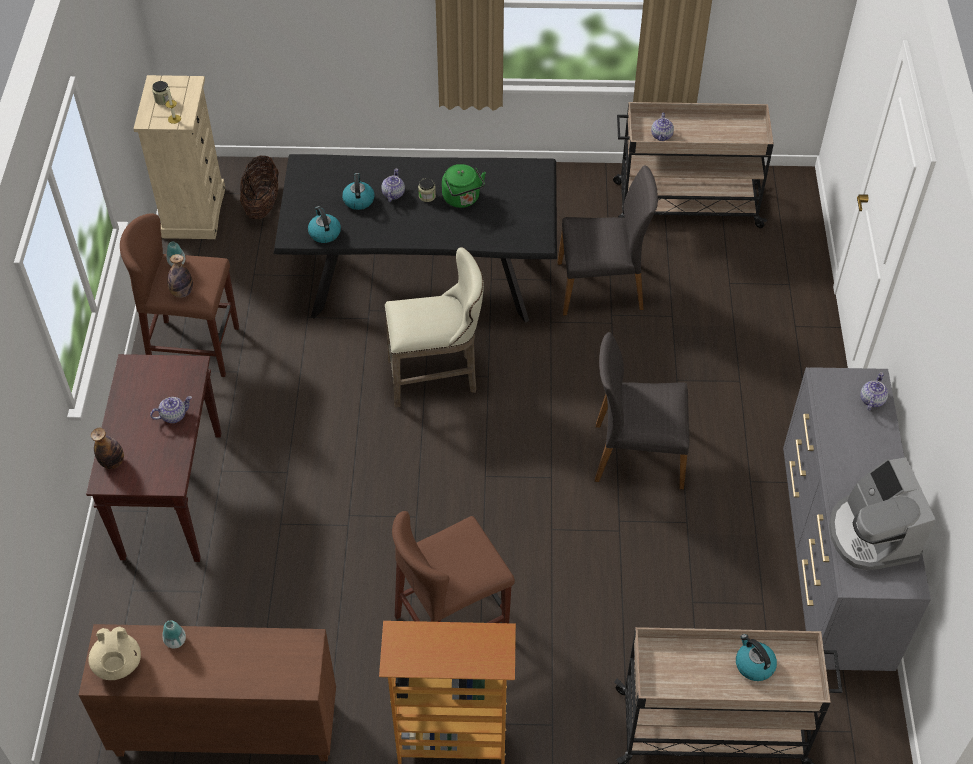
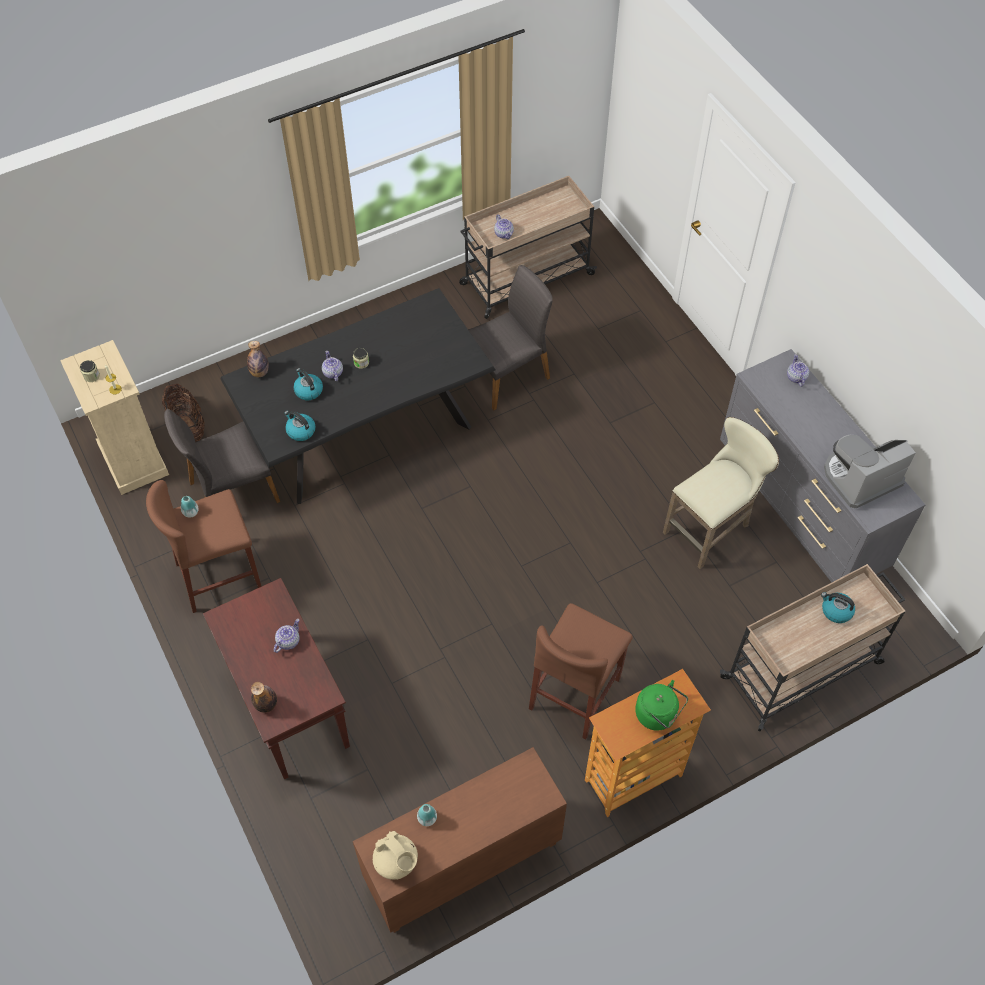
camera: 30 degrees left, 5 degrees up
bottle [167,254,193,298] -> bottle moved to [247,341,269,377]
beige stool [385,247,484,407] -> beige stool moved to [663,417,779,569]
green kettle [442,164,486,208] -> green kettle moved to [635,680,688,731]
grey chair [595,332,689,489] -> grey chair moved to [164,409,280,503]
coffee machine [829,457,936,571] -> coffee machine turned 105 degrees clockwise [824,435,916,508]

